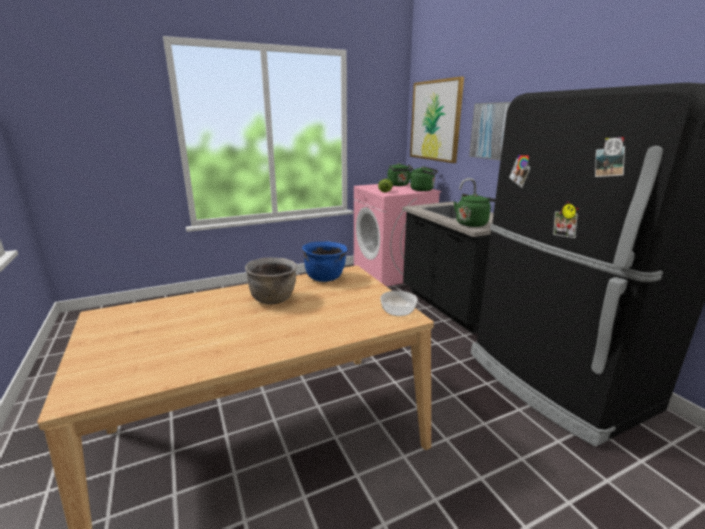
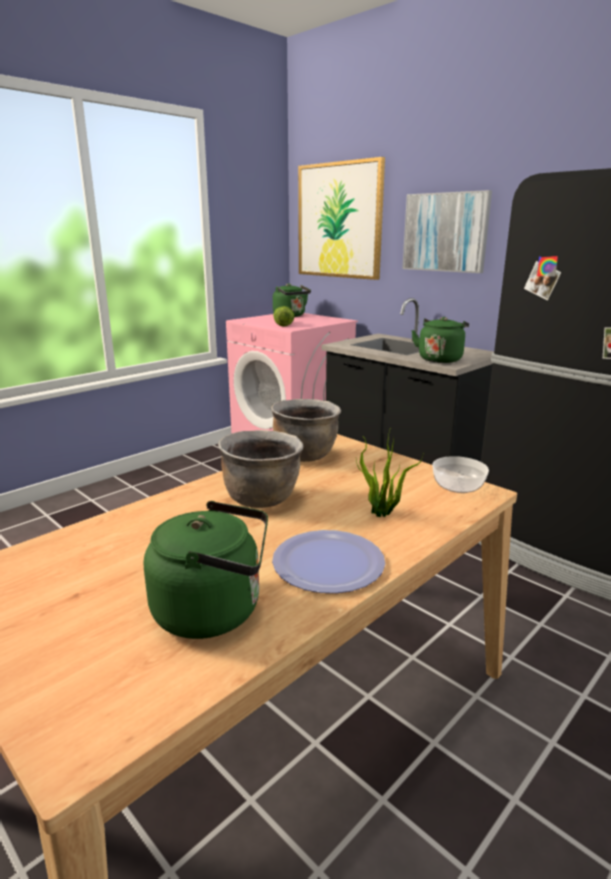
camera: 20 degrees left, 0 degrees up
blue cooking pot [302,242,347,282] -> brown cooking pot [271,399,341,462]
green kettle [410,166,438,191] -> green kettle moved to [144,501,268,639]
none -> plate [272,530,385,593]
none -> potted plant [356,427,424,517]

